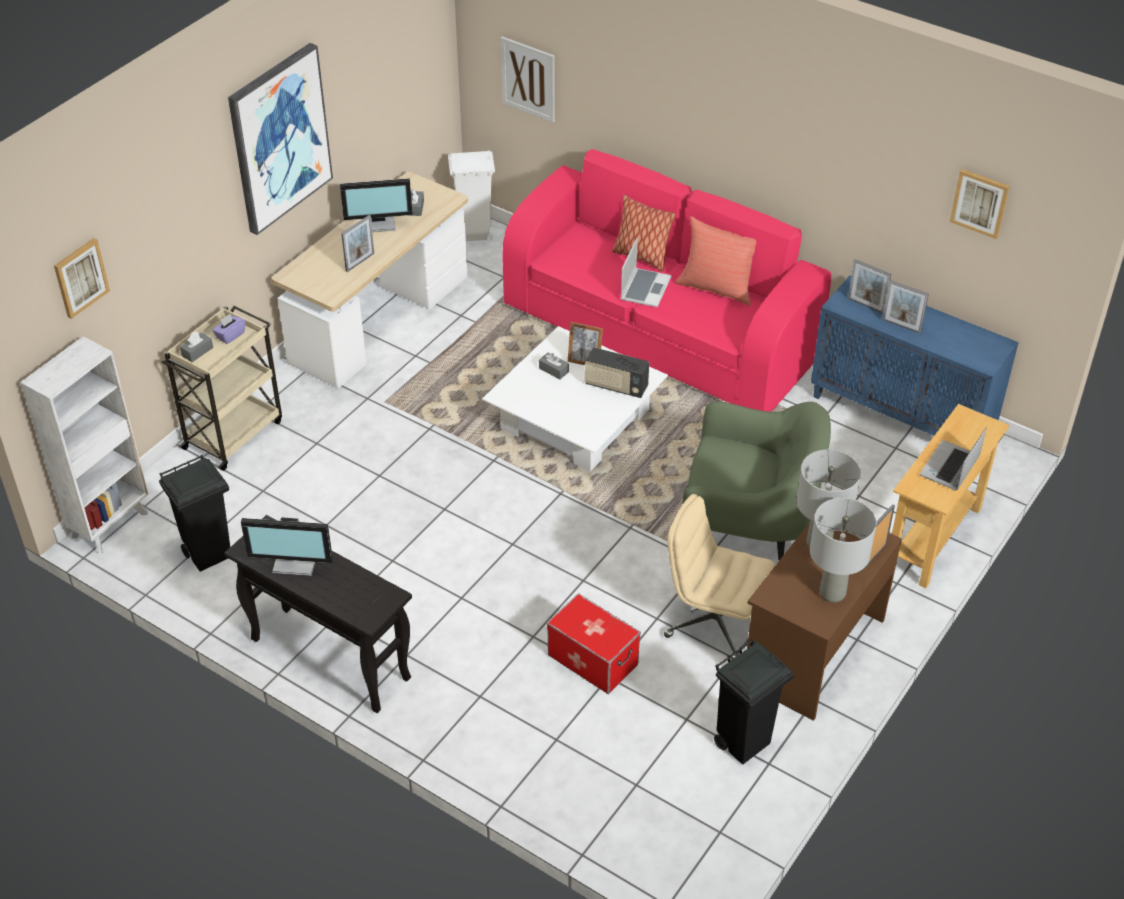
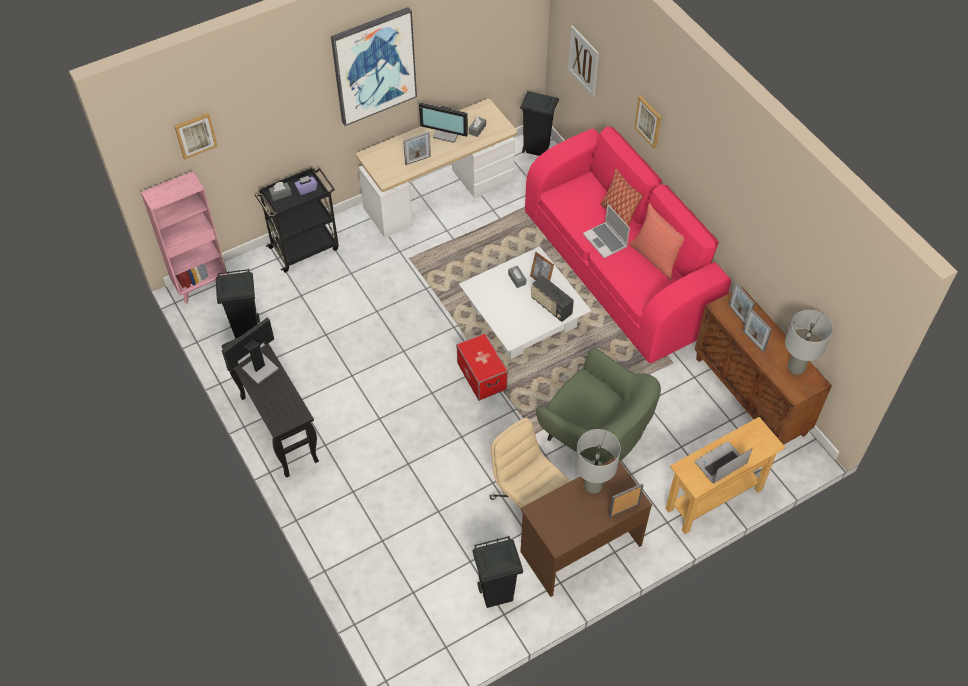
camera: 25 degrees right, 10 degrees up
white bookcase [20,336,148,554] -> pink bookcase [141,171,228,304]
beige cart [162,306,282,471] -> black cart [255,167,339,272]
monitor [241,517,333,576] -> monitor turned 105 degrees clockwise [222,317,279,384]
white trash can [448,150,495,241] -> black trash can [520,91,559,156]
storage box [547,593,641,694] -> storage box moved to [456,333,508,401]
laptop [621,238,672,307] -> laptop turned 105 degrees clockwise [583,204,630,258]
grey table lamp [810,498,876,603] -> grey table lamp moved to [785,310,833,375]
blue cabinet [811,276,1019,436] -> brown cabinet [695,287,832,445]
picture [950,169,1010,239] -> picture moved to [634,96,661,149]

